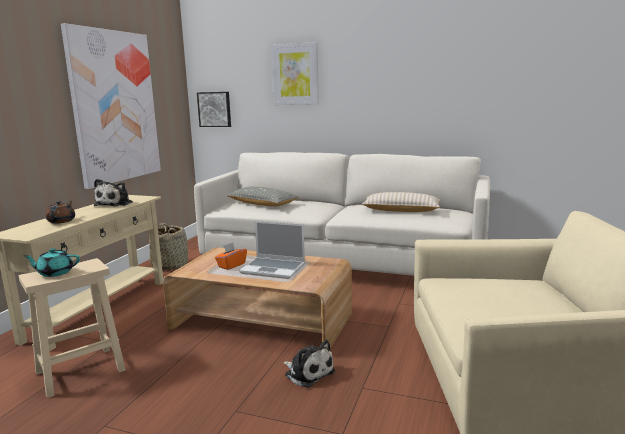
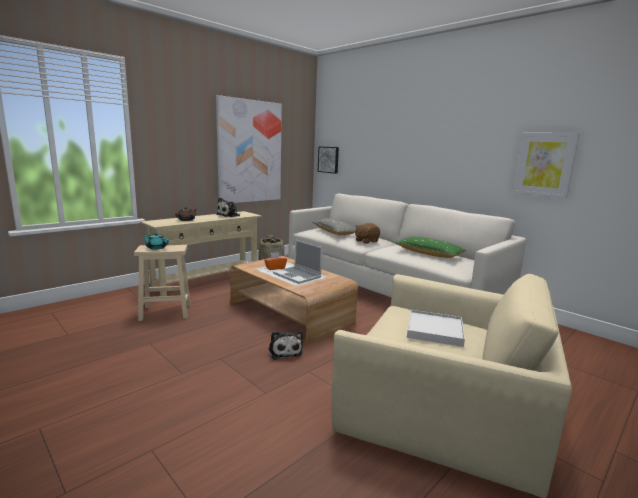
camera: 25 degrees right, 0 degrees up
picture [271,42,319,105] -> picture moved to [513,133,580,199]
beige pillow [361,192,441,212] -> green pillow [395,237,466,258]
none -> brown plush toy [355,223,380,244]
none -> white tray [407,310,465,347]

